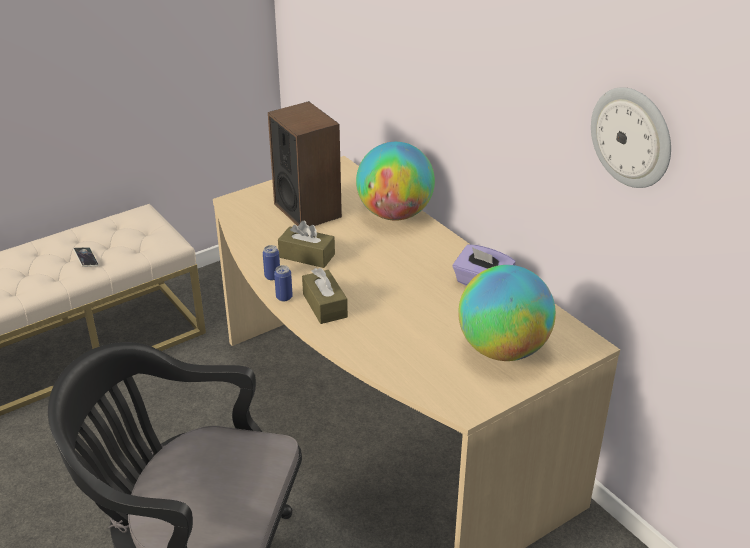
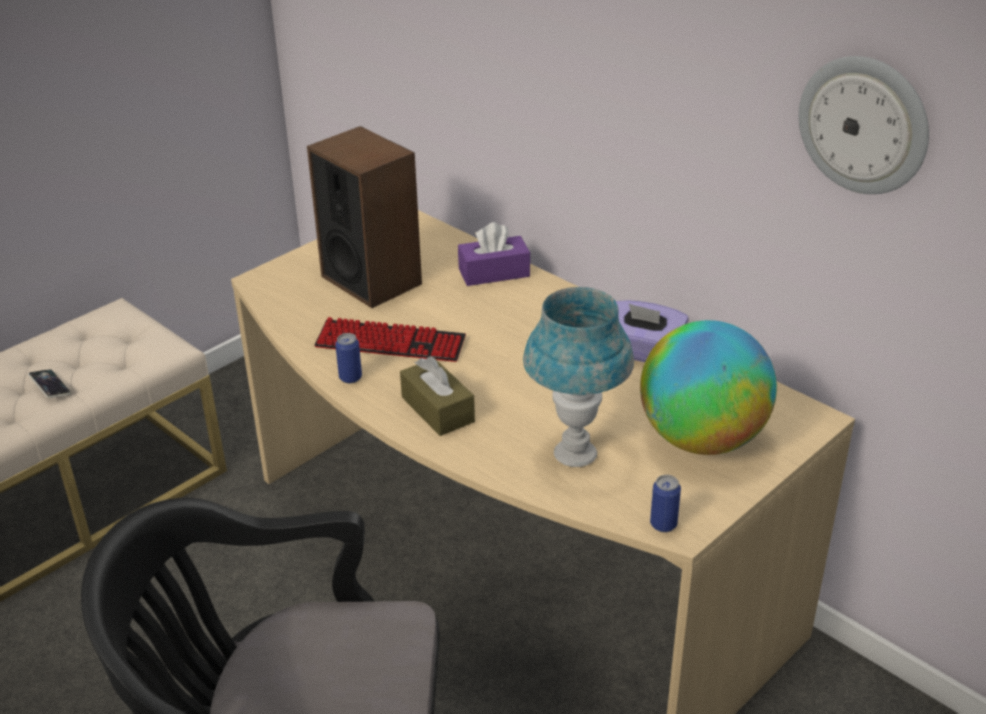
camera: 10 degrees left, 0 degrees up
can [274,265,293,301] -> can moved to [650,475,681,532]
brown tissue box [278,221,335,268] -> keyboard [314,317,466,362]
globe [356,142,435,221] -> purple tissue box [458,222,530,286]
none -> blue table lamp [523,287,634,467]

